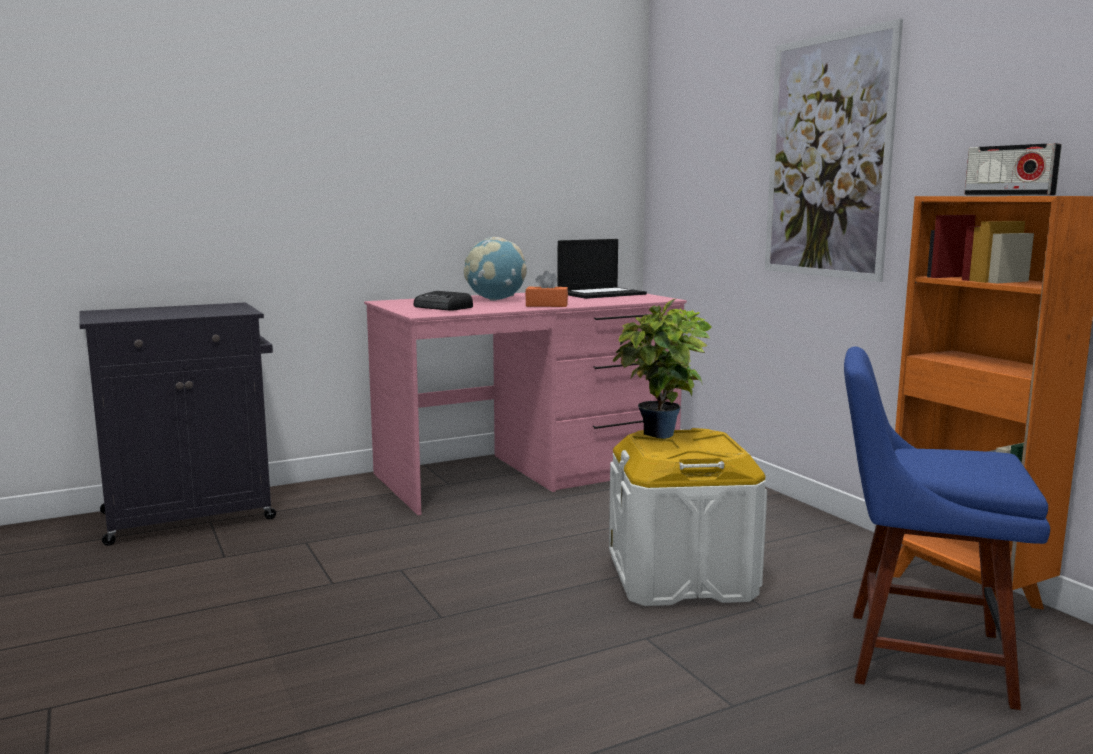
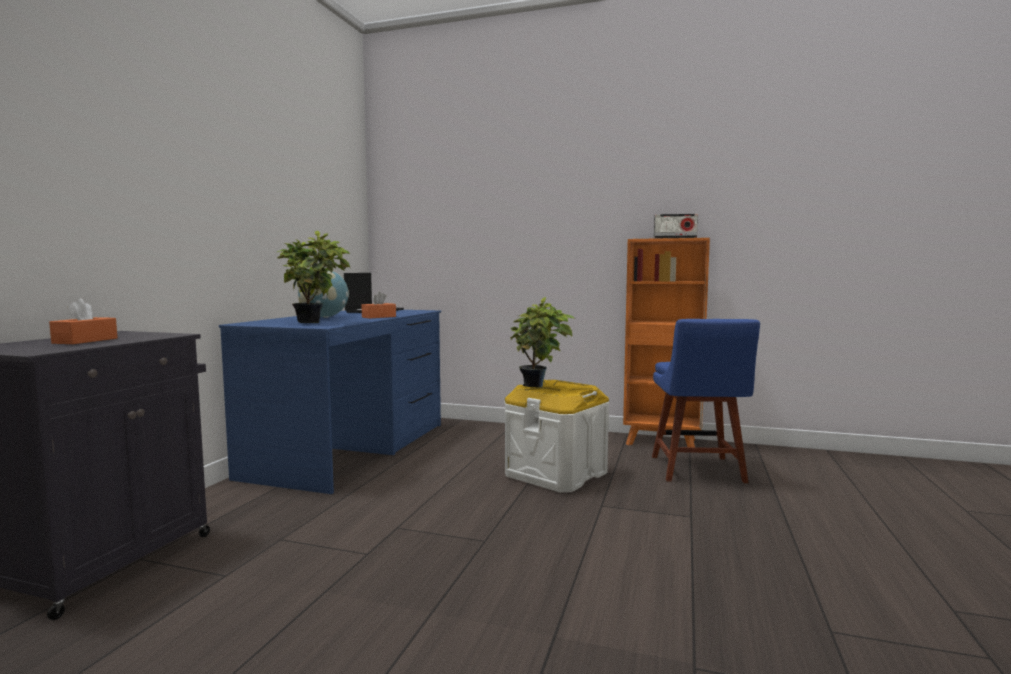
camera: 45 degrees left, 5 degrees down
pink desk [364,293,687,515] -> blue desk [219,310,441,494]
radio [414,291,473,311] -> potted plant [277,231,350,323]
picture [765,18,903,282] -> none
blue chair [844,347,1050,710] -> blue chair turned 60 degrees counterclockwise [652,319,760,483]
none -> orange tissue box [49,298,117,344]

